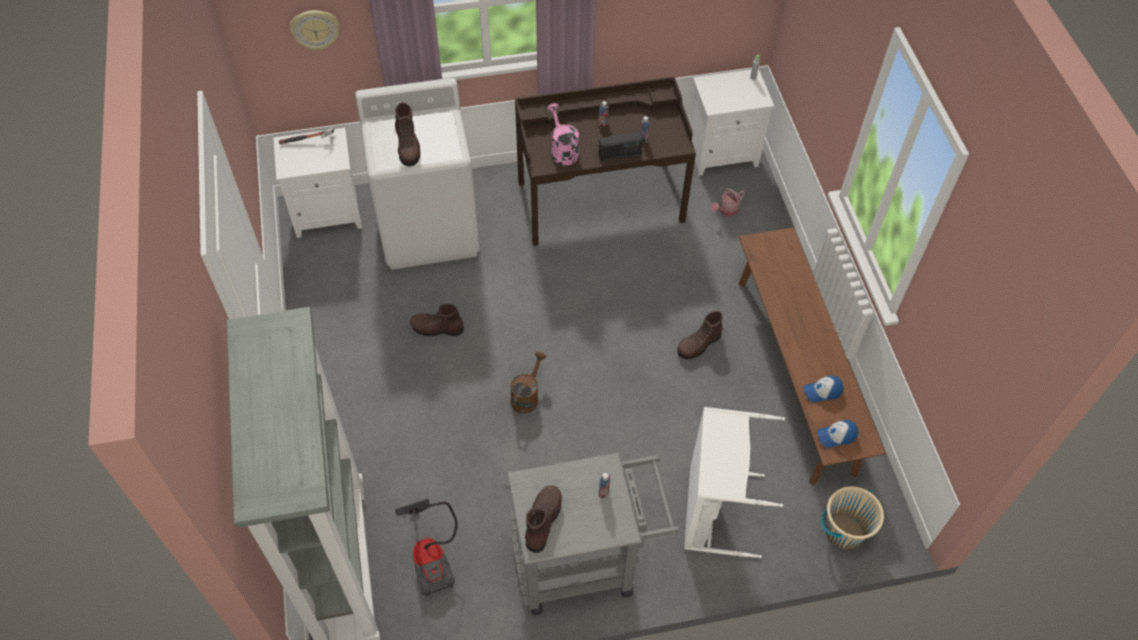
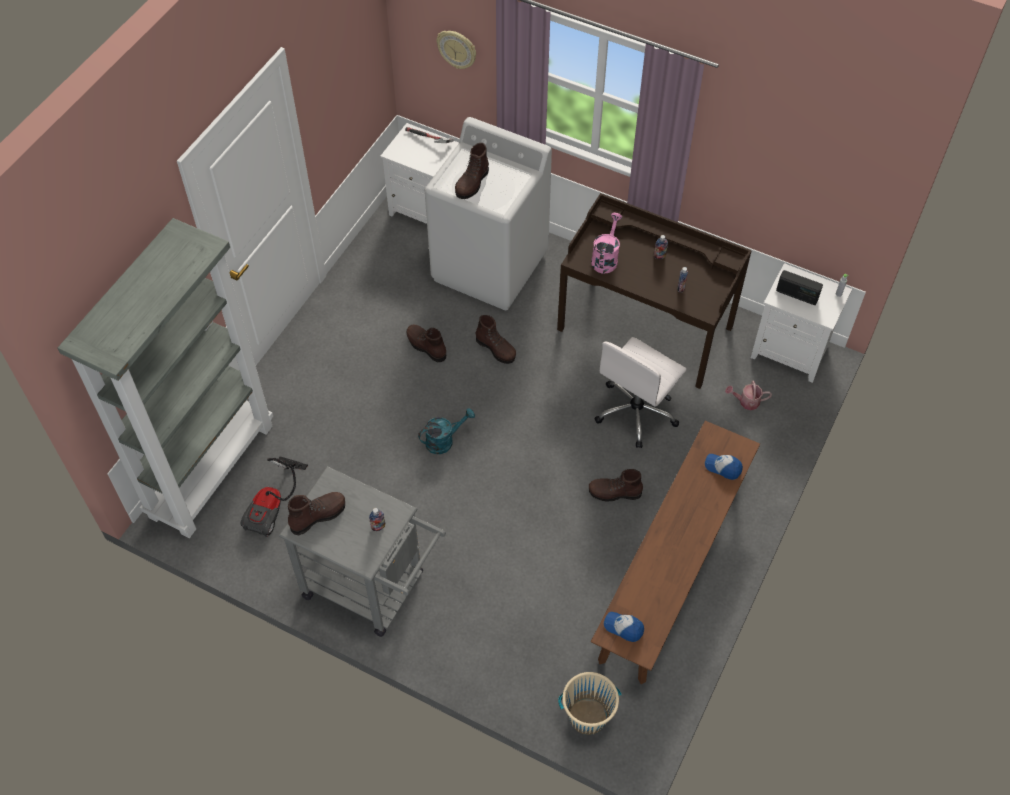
camera: 40 degrees right, 0 degrees up
brown watering can [510,352,546,414] -> turquoise watering can [418,408,475,454]
radio [598,132,643,161] -> radio moved to [776,270,823,305]
white laundry basket [684,407,785,558] -> none
cap [803,376,844,403] -> cap moved to [705,454,743,480]
none -> brown boot [476,315,516,364]
none -> white office chair [594,337,687,448]

